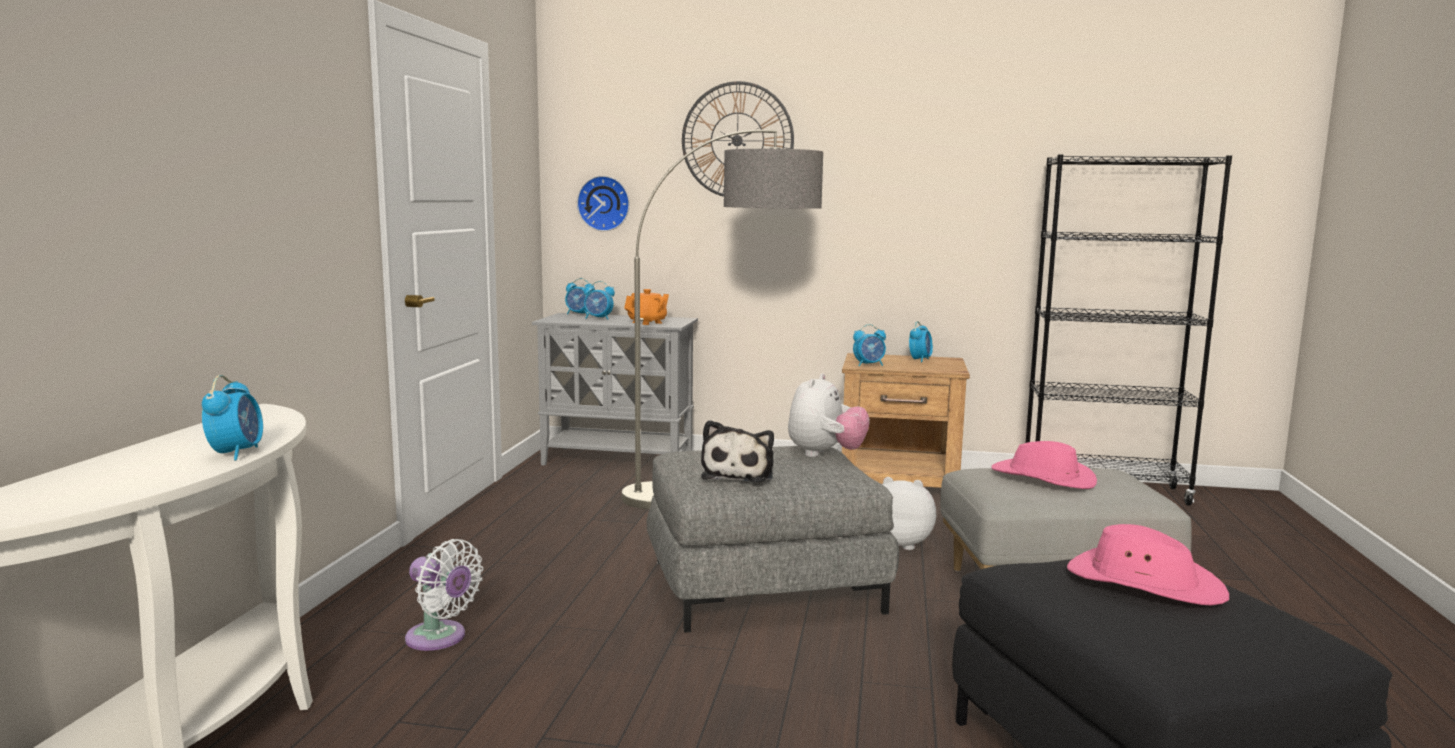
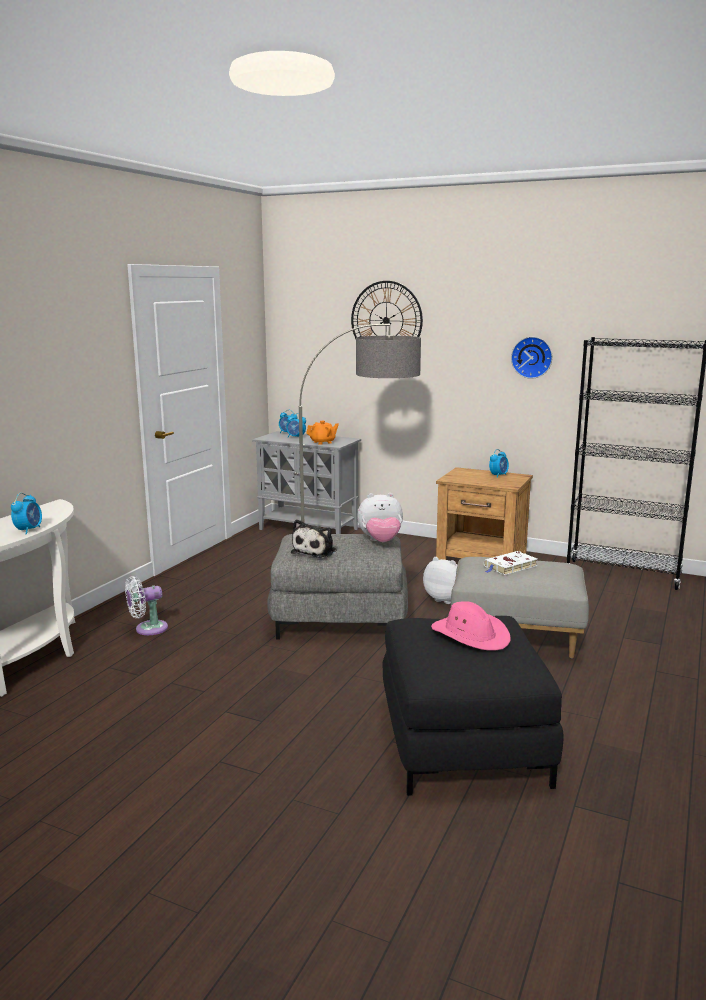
camera: 15 degrees right, 5 degrees up
white fan [405,539,484,651] -> white fan turned 105 degrees clockwise [125,576,168,635]
wall clock [577,176,630,231] -> wall clock moved to [511,337,553,379]
plush toy [788,374,870,457] -> plush toy turned 45 degrees clockwise [357,493,403,542]
alarm clock [853,324,886,366] -> none
pink hat [991,441,1097,489] -> white book [484,551,538,575]

